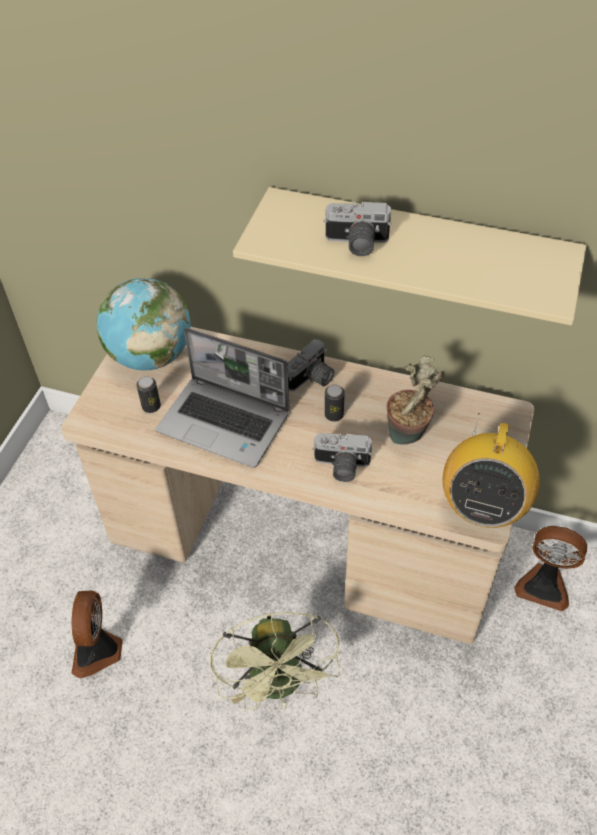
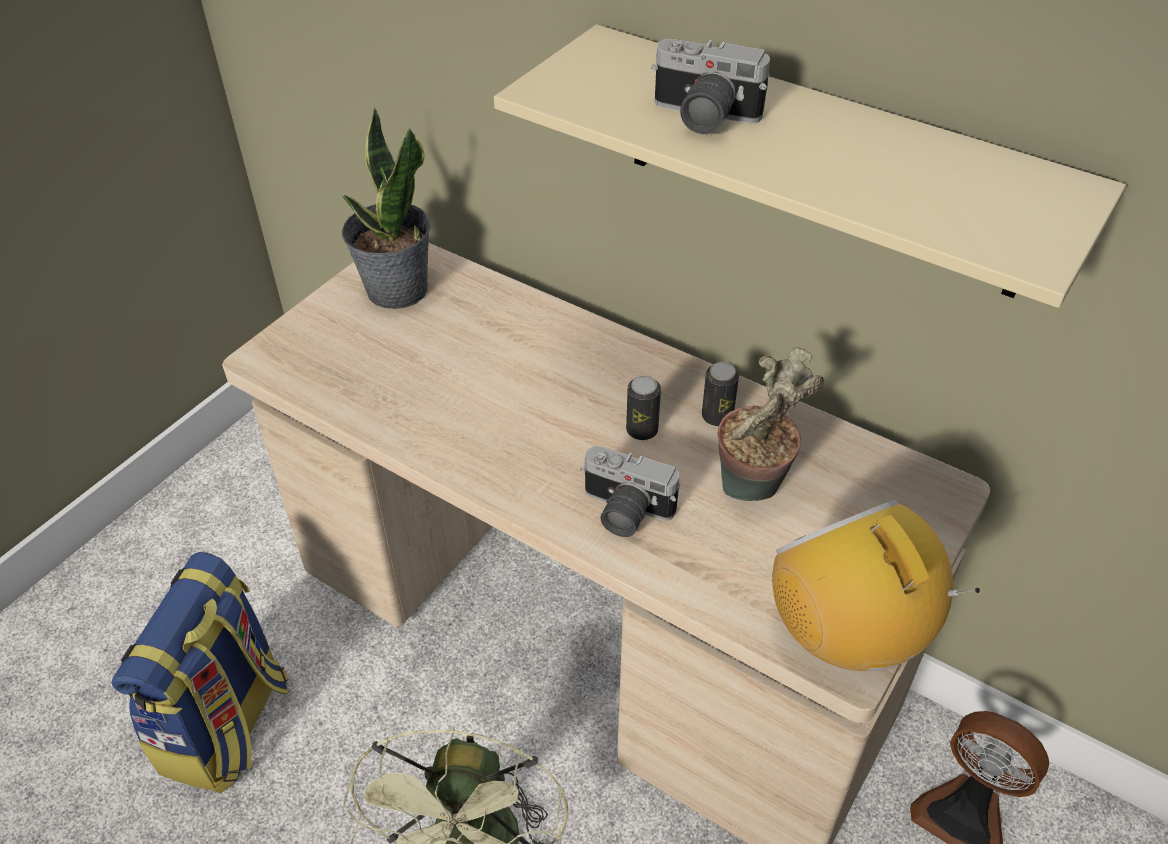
camera: 15 degrees right, 5 degrees down
fan [71,591,123,678] -> backpack [112,552,289,793]
globe [96,278,191,371] -> potted plant [342,107,431,309]
can [136,376,161,413] -> can moved to [702,362,739,426]
laptop [156,327,290,468] -> none
camera [288,339,335,391] -> none
radio [443,413,540,528] -> radio turned 120 degrees clockwise [772,500,980,671]

